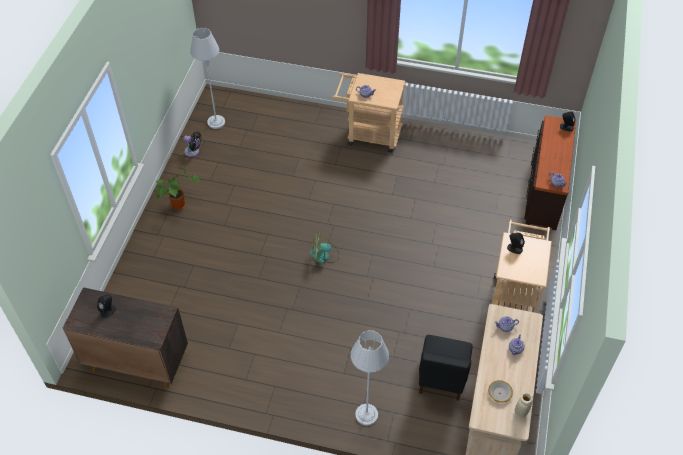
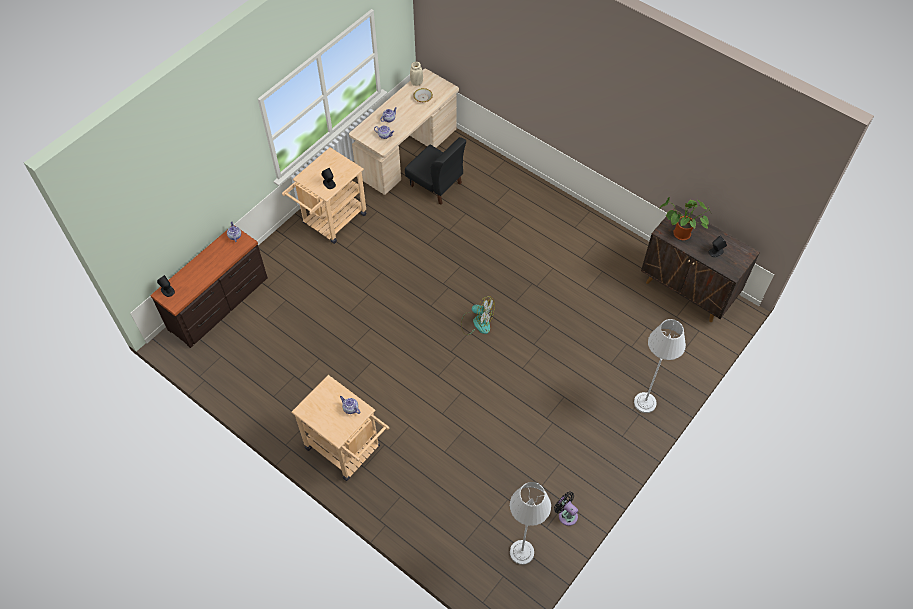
camera: 155 degrees left, 5 degrees up
potted plant [156,167,199,210] -> potted plant moved to [660,197,710,240]
grey floor lamp [350,330,389,426] -> grey floor lamp moved to [634,319,686,413]
black chair [419,335,473,401] -> black chair turned 90 degrees clockwise [405,137,466,205]

